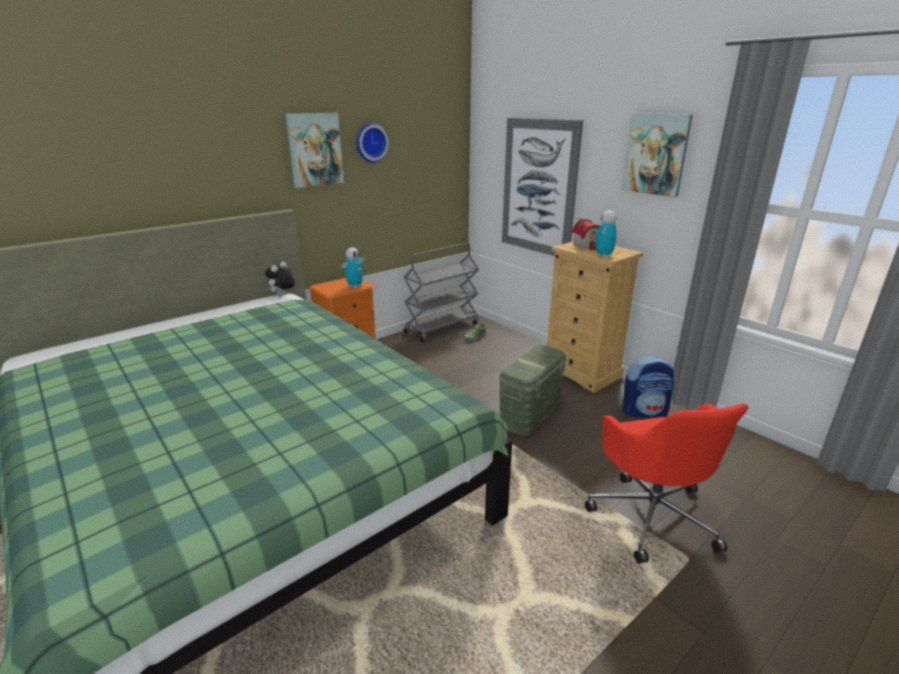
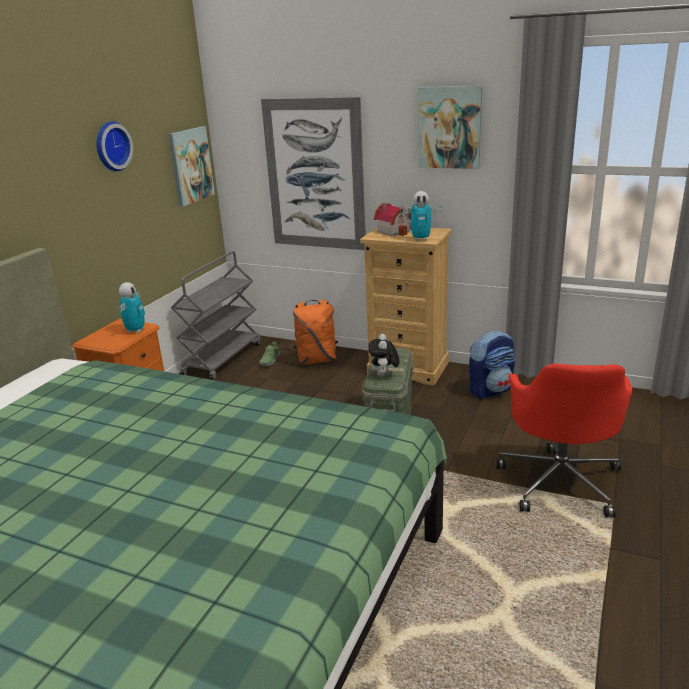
camera: 25 degrees left, 0 degrees up
plush toy [265,262,295,296] -> plush toy moved to [369,334,400,377]
picture [284,113,344,188] -> picture moved to [168,126,215,206]
red office chair [585,403,749,563] -> red office chair turned 45 degrees clockwise [496,364,632,518]
toy robot [595,211,617,258] -> toy robot turned 90 degrees counterclockwise [400,191,442,241]
none -> orange backpack [293,300,338,364]

